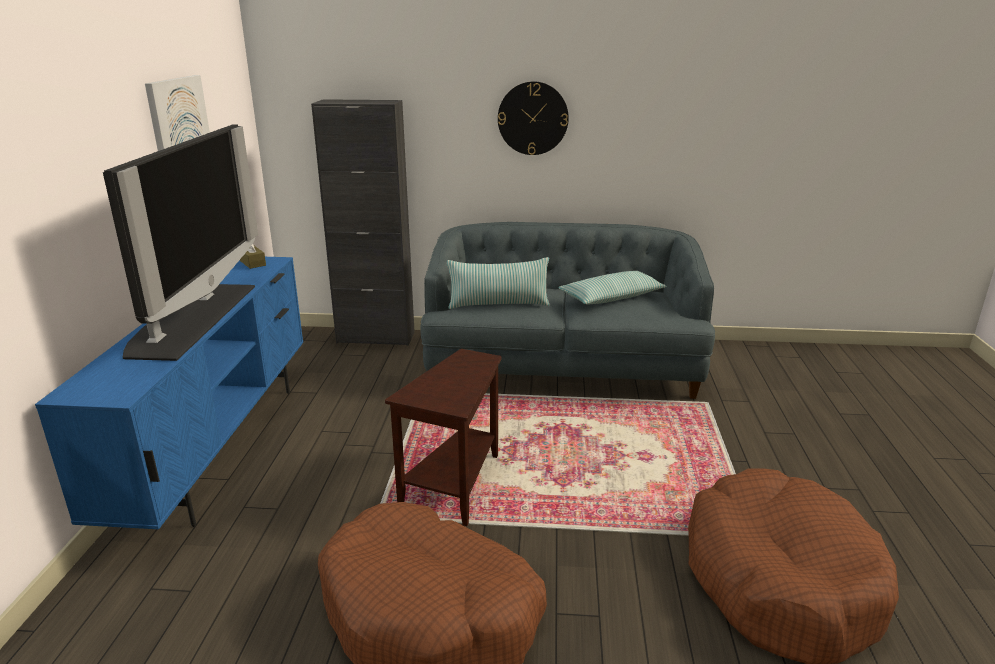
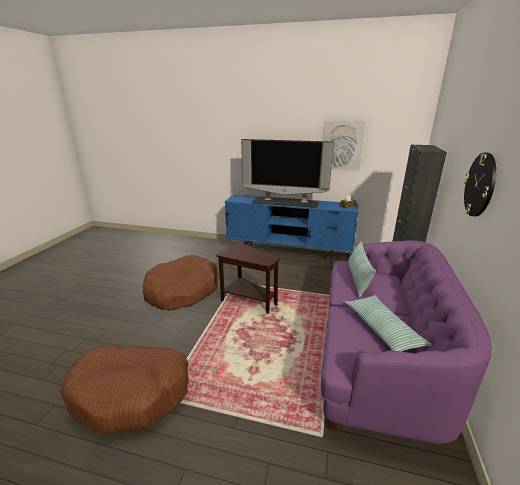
camera: 100 degrees right, 0 degrees up
grey sofa [420,222,715,399] -> purple sofa [321,241,492,445]

